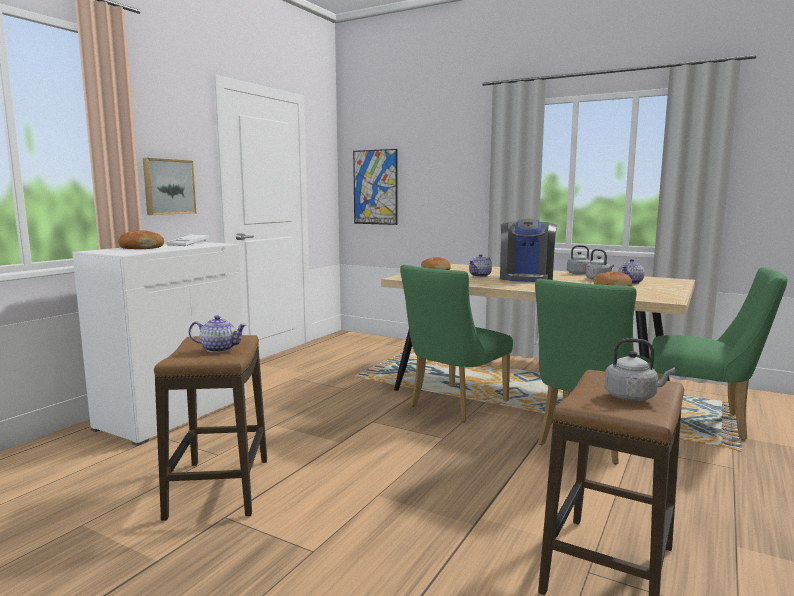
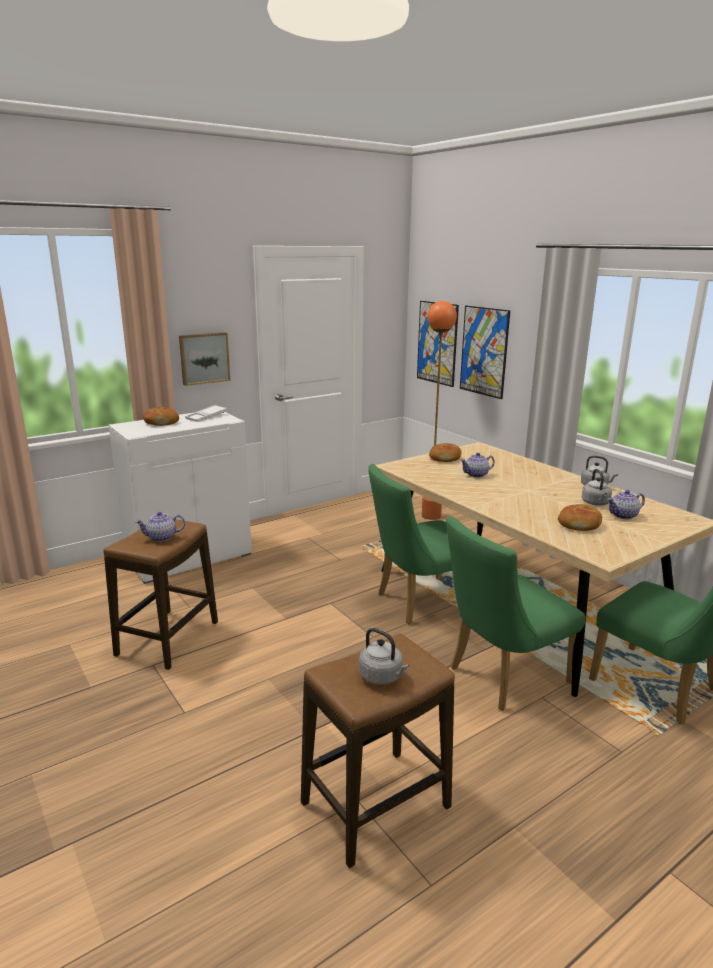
camera: 25 degrees right, 10 degrees up
teapot [189,315,247,353] -> teapot turned 135 degrees clockwise [135,512,185,542]
coffee machine [500,219,557,282] -> none
none -> orange floor lamp [422,301,457,520]
none -> picture [460,306,510,399]

